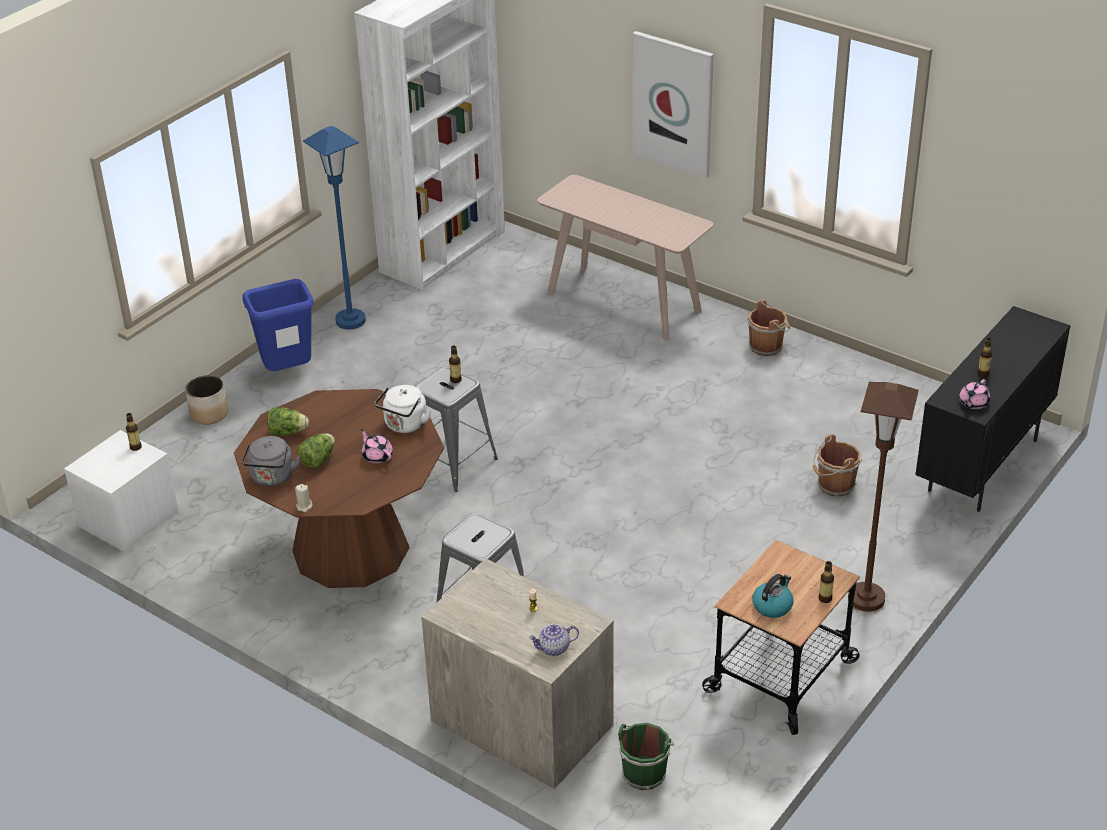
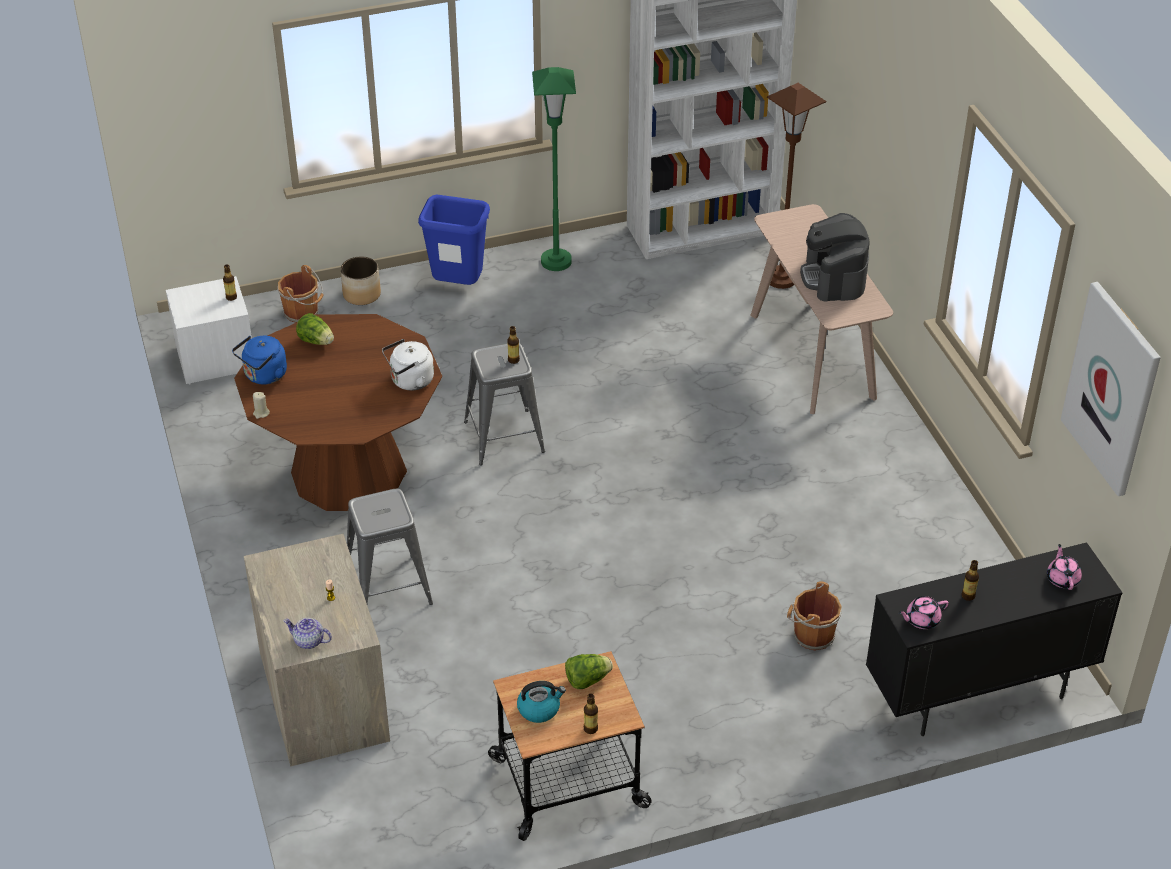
camera: 35 degrees right, 5 degrees up
grey kettle [242,436,301,486] -> blue kettle [232,336,287,385]
lettuce [297,433,335,468] -> lettuce moved to [565,654,613,689]
blue floor lamp [303,126,366,330] -> green floor lamp [532,67,576,271]
pink teapot [361,429,393,463] -> pink teapot moved to [1047,544,1082,590]
green bucket [618,723,674,790] -> none
picture [632,31,714,179] -> picture moved to [1061,282,1161,496]
brown bucket [747,300,790,356] -> brown bucket moved to [278,265,324,323]
brown floor lamp [848,382,919,612] -> brown floor lamp moved to [767,83,826,289]
none -> coffee machine [800,213,870,302]

